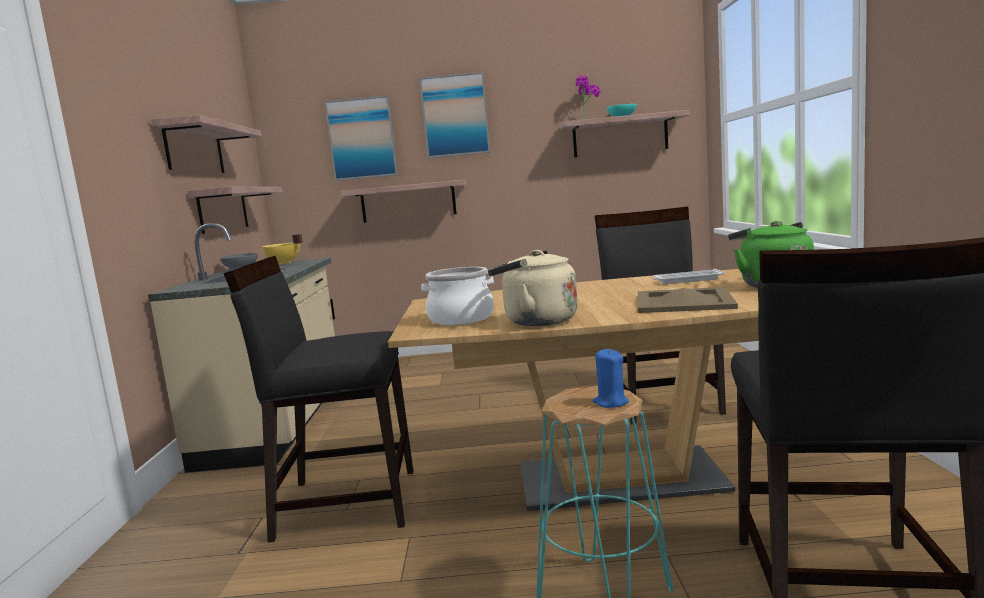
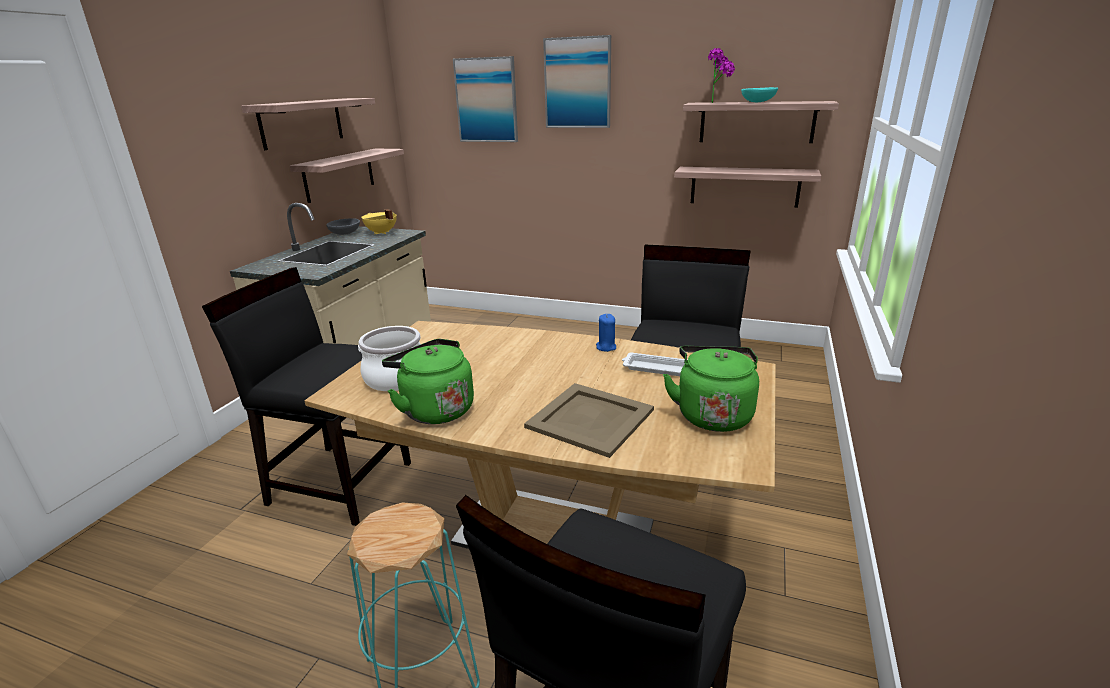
camera: 20 degrees right, 15 degrees up
shelf [341,180,466,223] -> shelf moved to [674,167,821,208]
beige kettle [488,250,578,326] -> green kettle [382,339,474,424]
blue candle [593,349,629,408] -> blue candle moved to [596,314,616,352]

